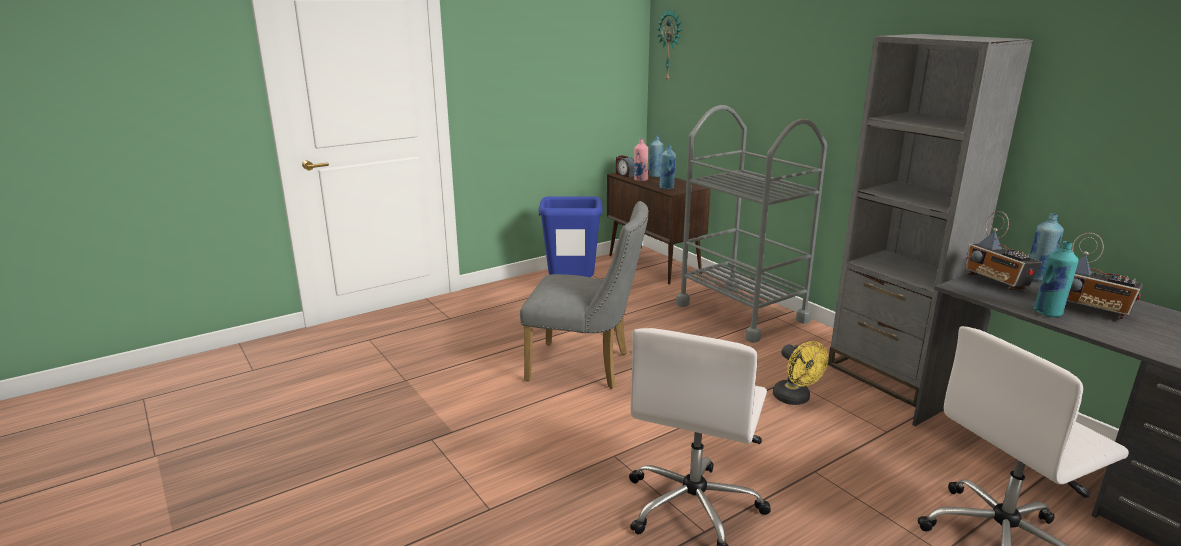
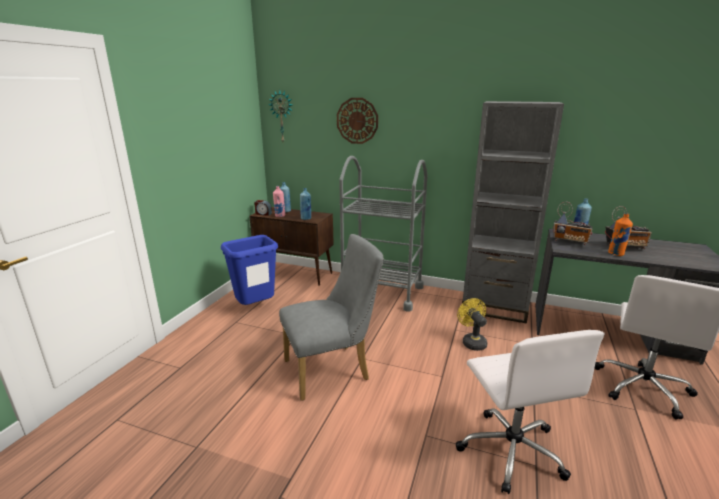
camera: 35 degrees left, 0 degrees up
yellow fan [773,341,828,405] -> yellow fan turned 135 degrees counterclockwise [457,298,487,351]
turquoise bottle [1033,241,1079,317] -> orange bottle [608,213,633,256]
none -> wall clock [337,98,378,144]

